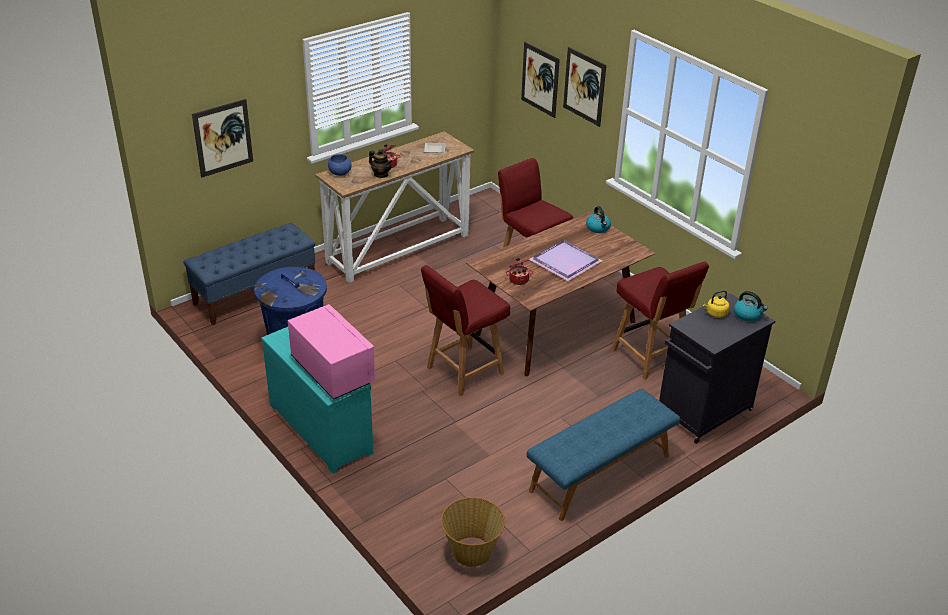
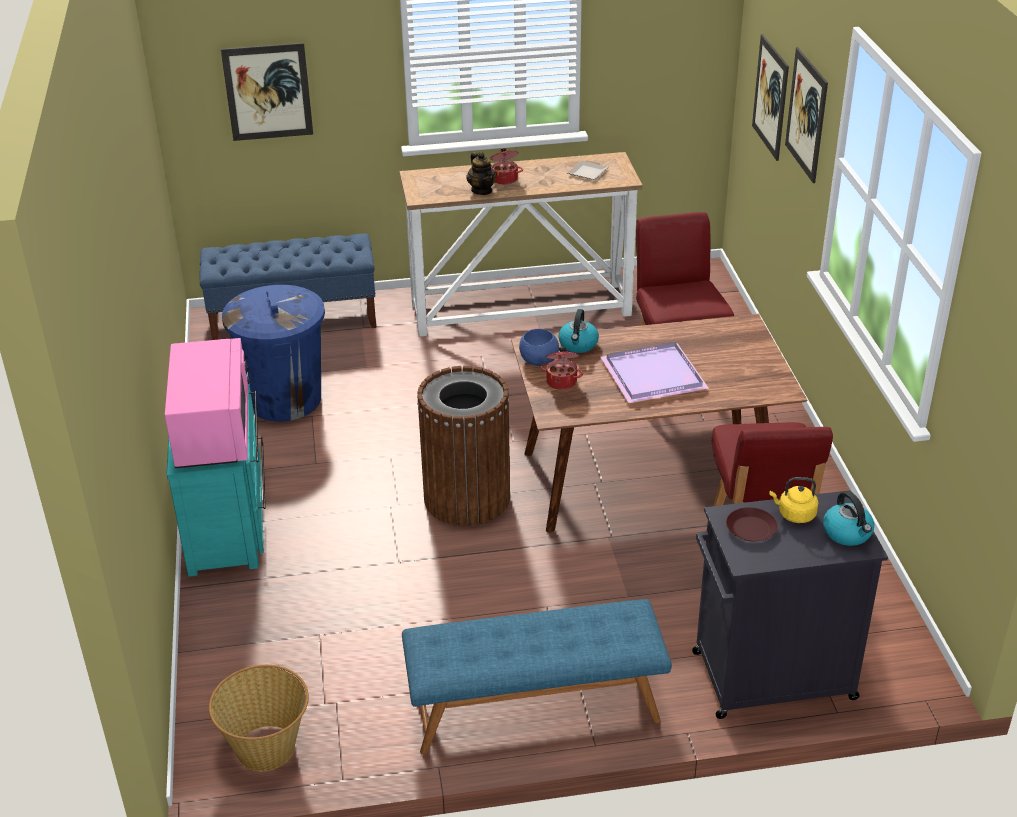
camera: 30 degrees right, 0 degrees up
blue bowl [328,154,351,176] -> blue bowl moved to [519,329,559,366]
red chair [421,265,510,396] -> brown trash can [417,366,510,526]
kettle [586,206,611,233] -> kettle moved to [558,309,599,353]
none -> brown plate [726,507,778,541]

